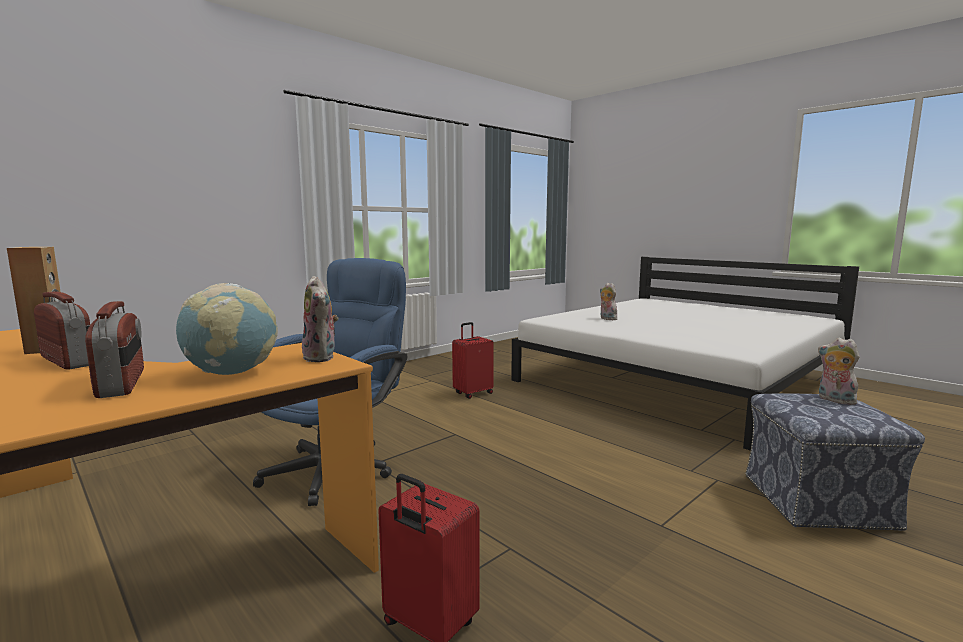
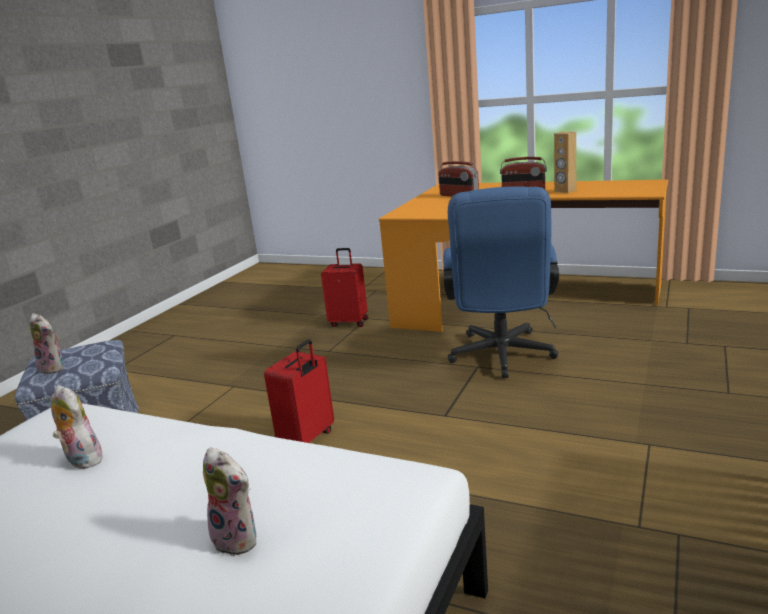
camera: 160 degrees right, 10 degrees up
globe [176,283,278,375] -> none
plush toy [302,276,338,362] -> plush toy moved to [51,385,102,469]
red suitcase [452,322,494,399] -> red suitcase moved to [264,339,334,443]

